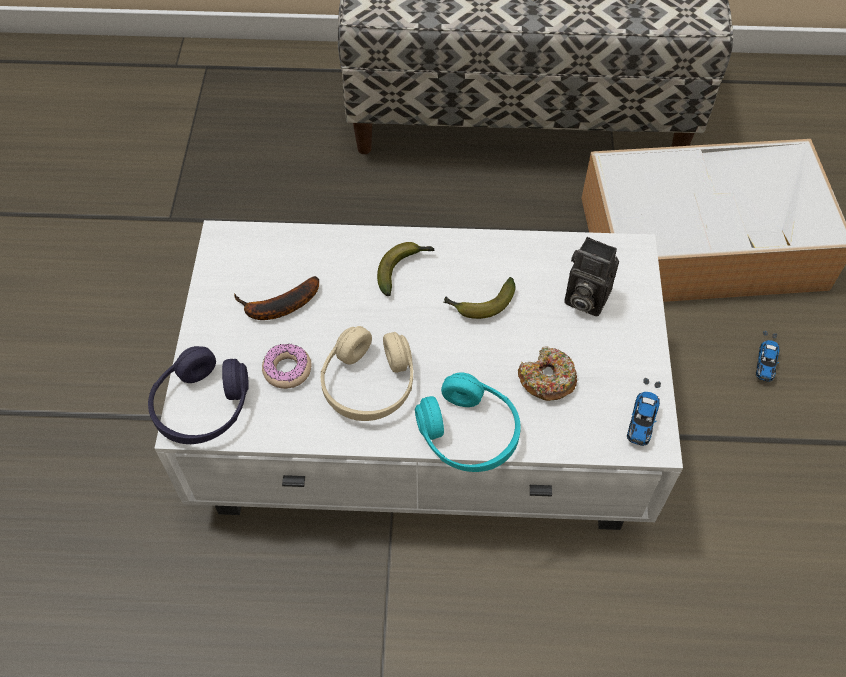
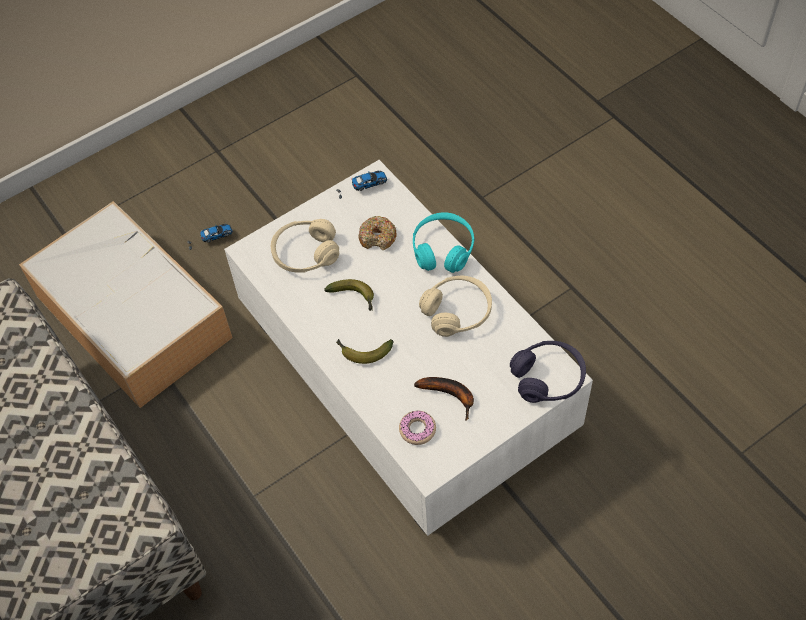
camera: 125 degrees left, 0 degrees up
donut [262,344,312,389] -> donut moved to [399,410,436,445]
camera [564,237,619,317] -> beige headphones [271,219,339,273]

